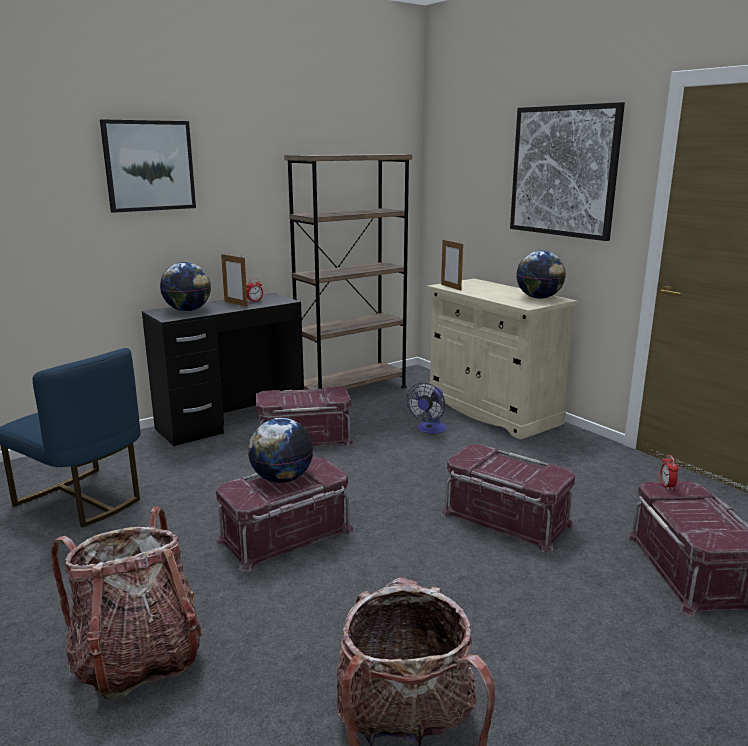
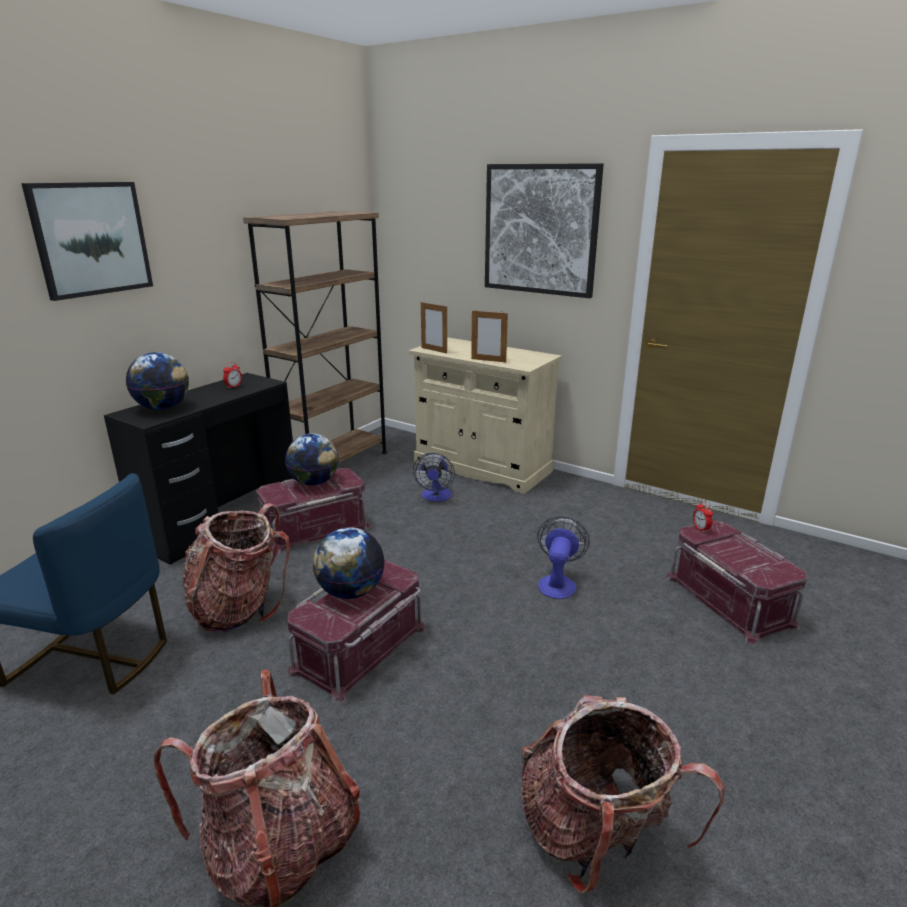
camera: 20 degrees left, 5 degrees up
picture frame [221,253,248,307] -> picture frame moved to [471,311,508,363]
red storage box [441,444,575,552] -> fan [537,516,589,599]
globe [516,250,565,299] -> globe moved to [285,433,339,486]
none -> backpack [183,503,290,632]

